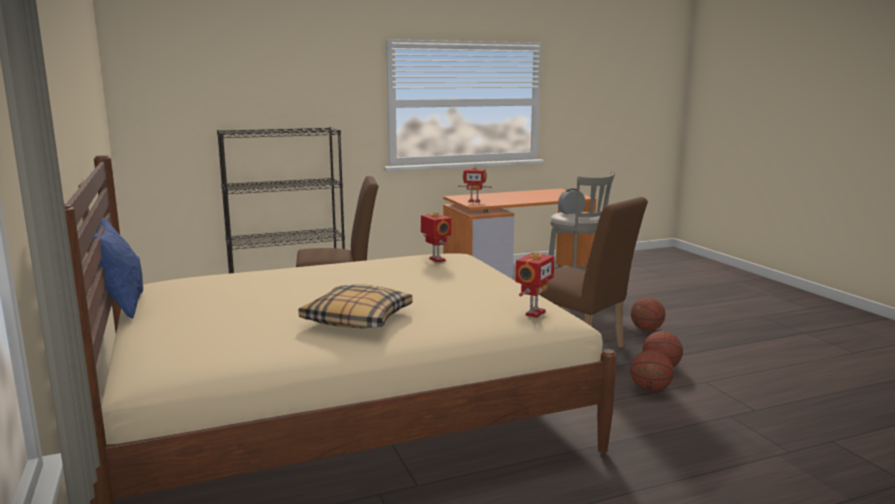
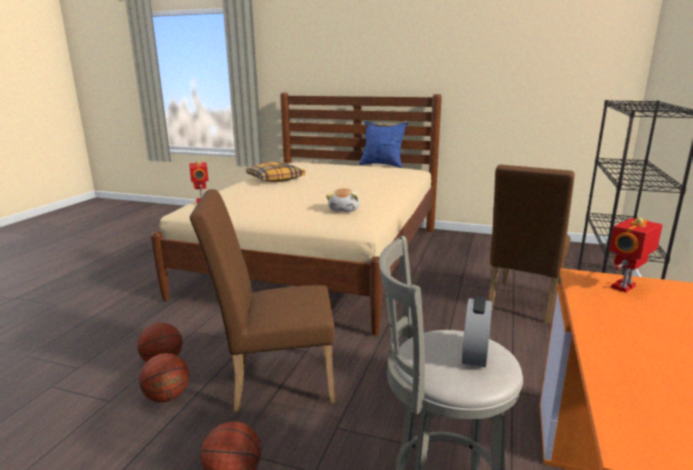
camera: 130 degrees right, 5 degrees up
toy robot [421,211,451,262] -> plush toy [326,188,360,212]

